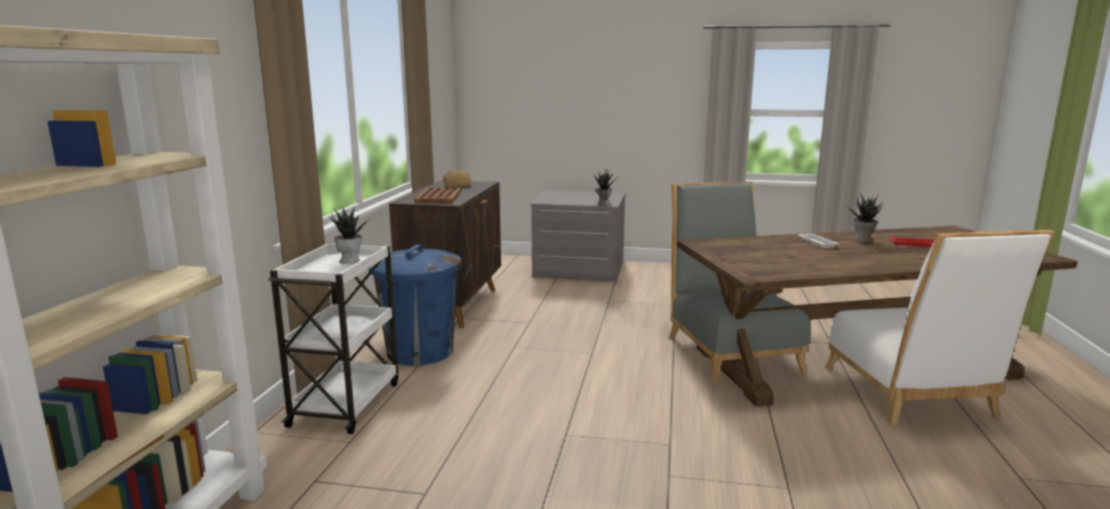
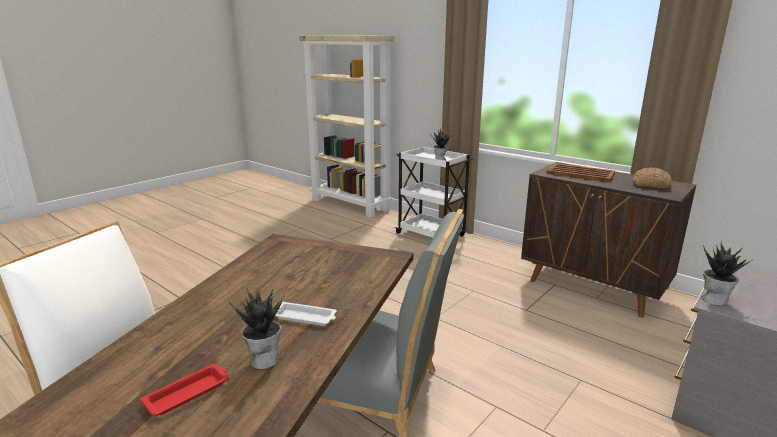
camera: 120 degrees right, 5 degrees up
blue trash can [369,245,461,366] -> none

